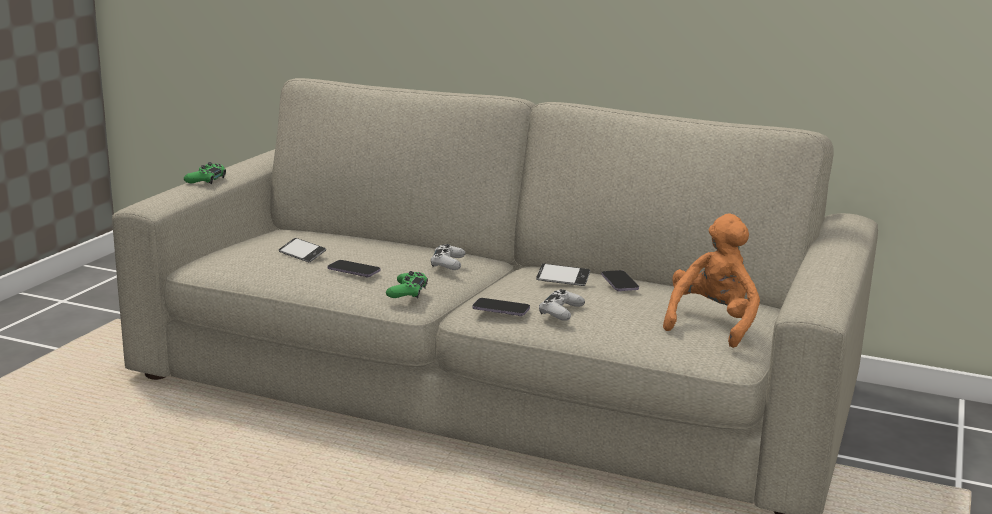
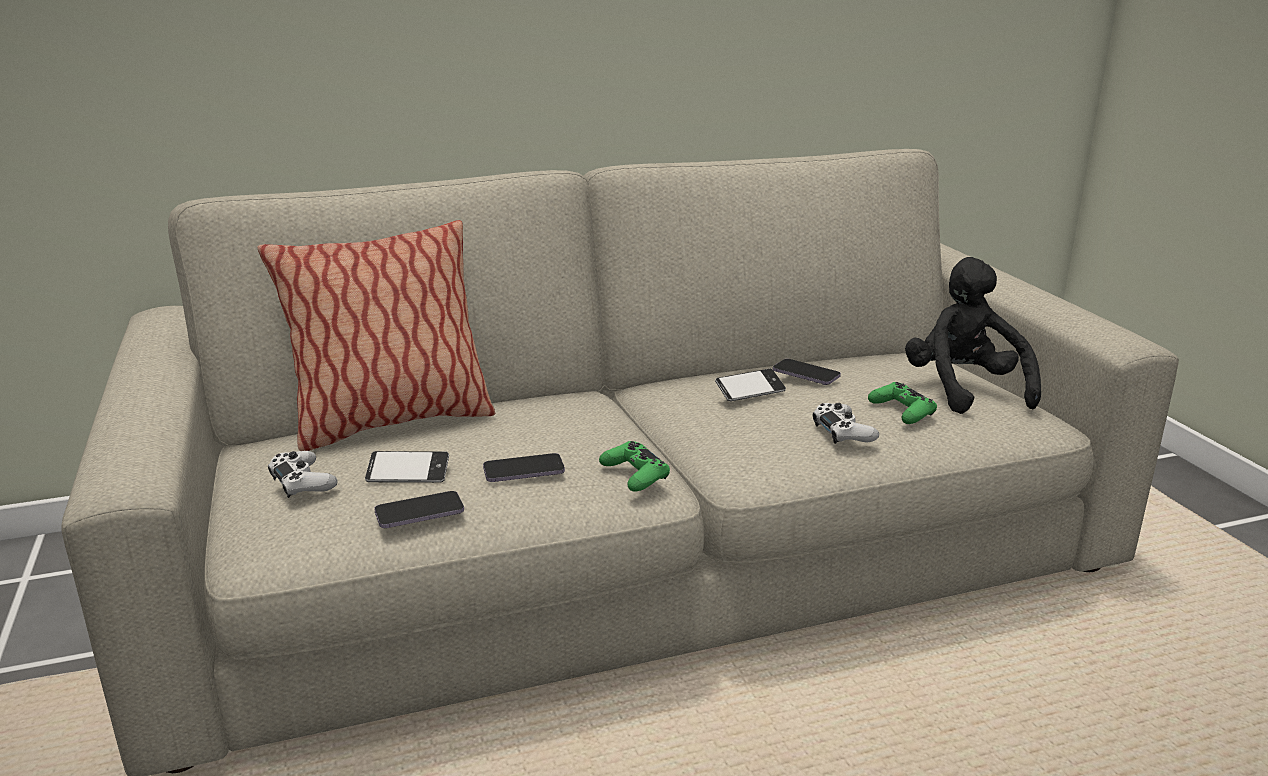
camera: 40 degrees left, 5 degrees up
green game controller [184,162,226,184] -> green game controller moved to [868,382,937,424]
white game controller [431,244,465,270] -> white game controller moved to [268,451,338,498]
phone [472,298,530,316] -> phone moved to [374,491,464,528]
orange plush toy [663,213,760,348] -> black plush toy [905,257,1041,414]
none -> pillow [257,220,495,451]

